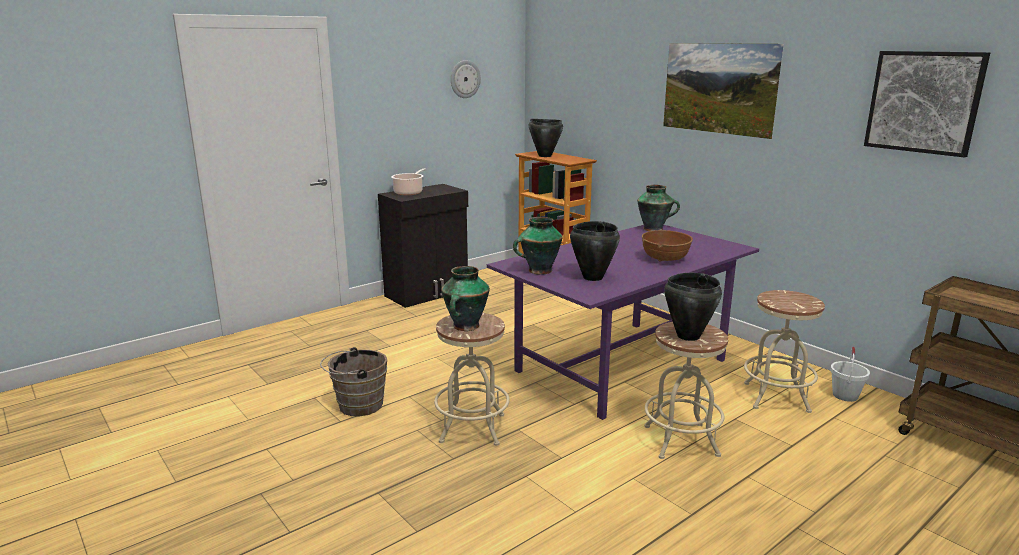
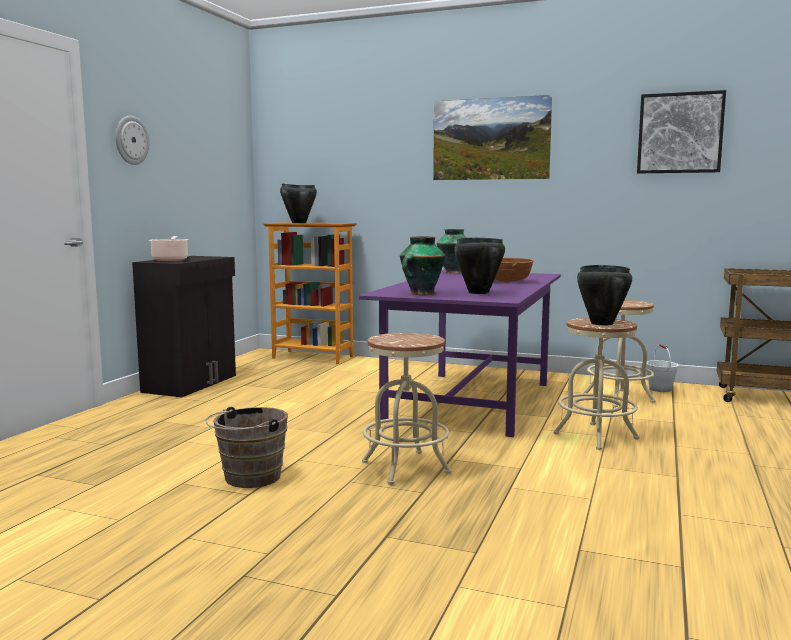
camera: 30 degrees left, 10 degrees down
vase [441,266,490,331] -> none
wall clock [451,60,481,98] -> wall clock moved to [116,116,149,165]

